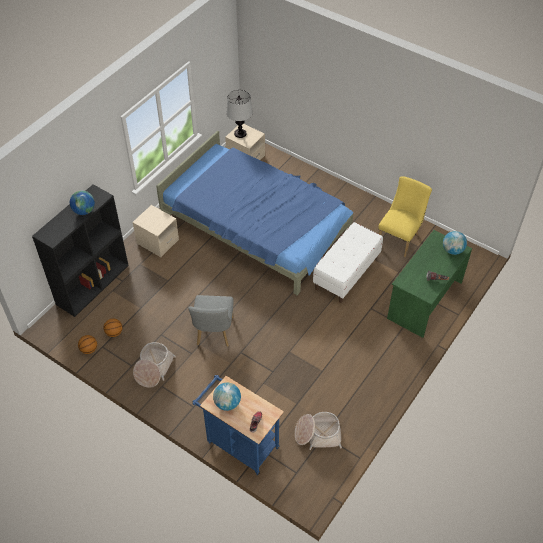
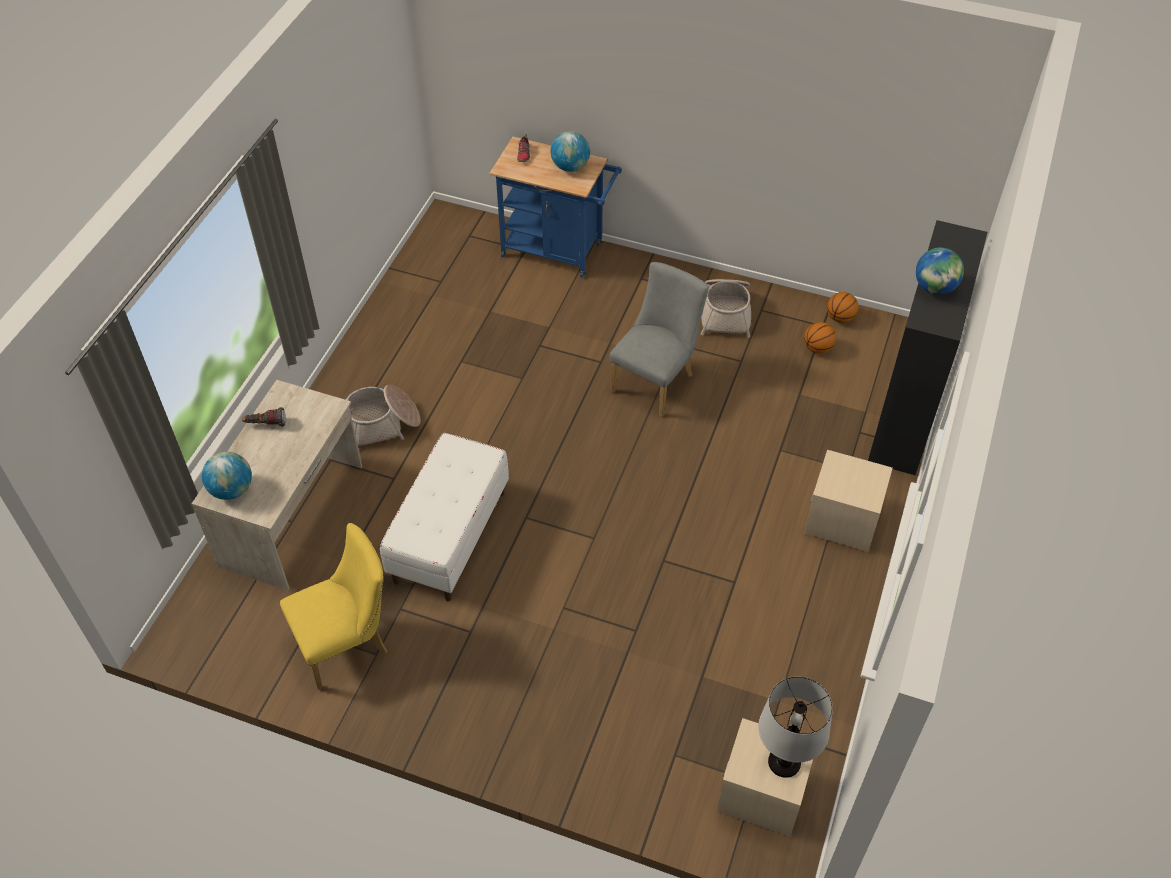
camera: 165 degrees right, 0 degrees up
blue bed [156,131,353,295] -> none
grey chair [188,295,234,347] -> grey chair turned 45 degrees clockwise [610,262,709,416]
basket [295,412,342,450] -> basket moved to [346,385,421,446]
yellow chair [378,176,432,257] -> yellow chair turned 135 degrees counterclockwise [280,523,387,690]
green desk [387,230,472,338] -> beige desk [192,380,363,591]

